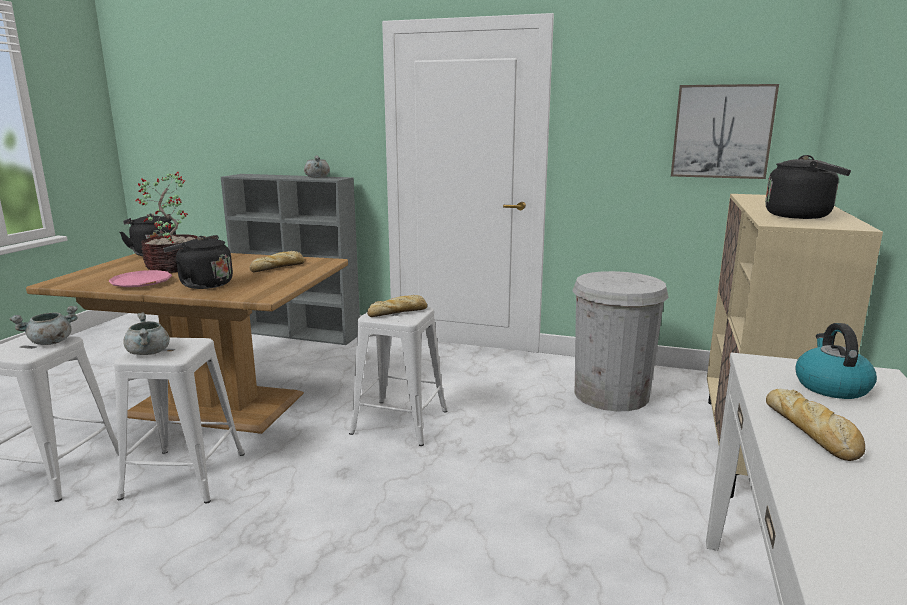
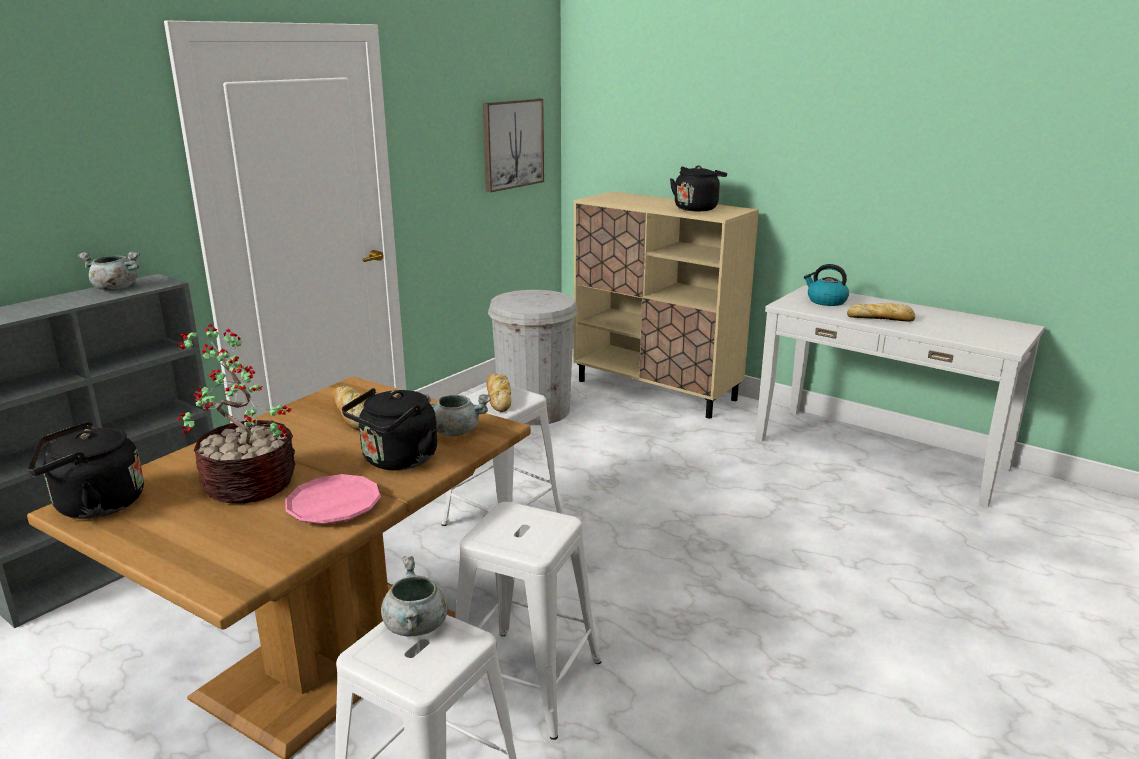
camera: 70 degrees left, 5 degrees up
grey cooking pot [123,313,170,355] -> grey cooking pot moved to [424,394,491,436]

